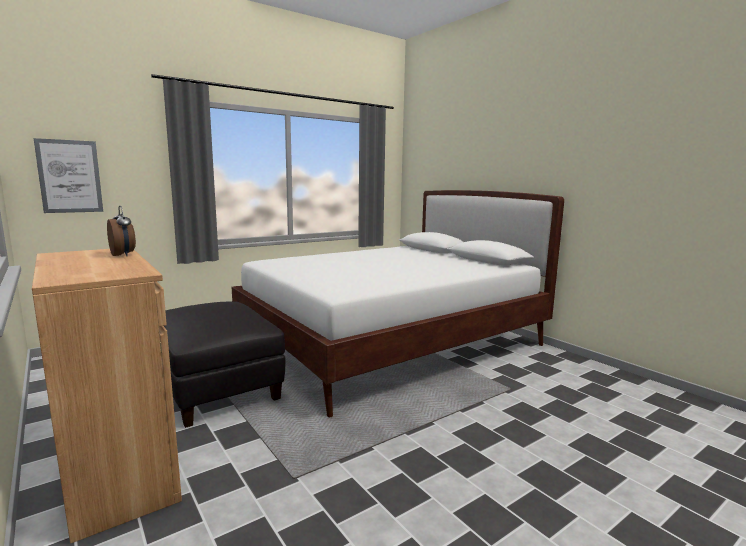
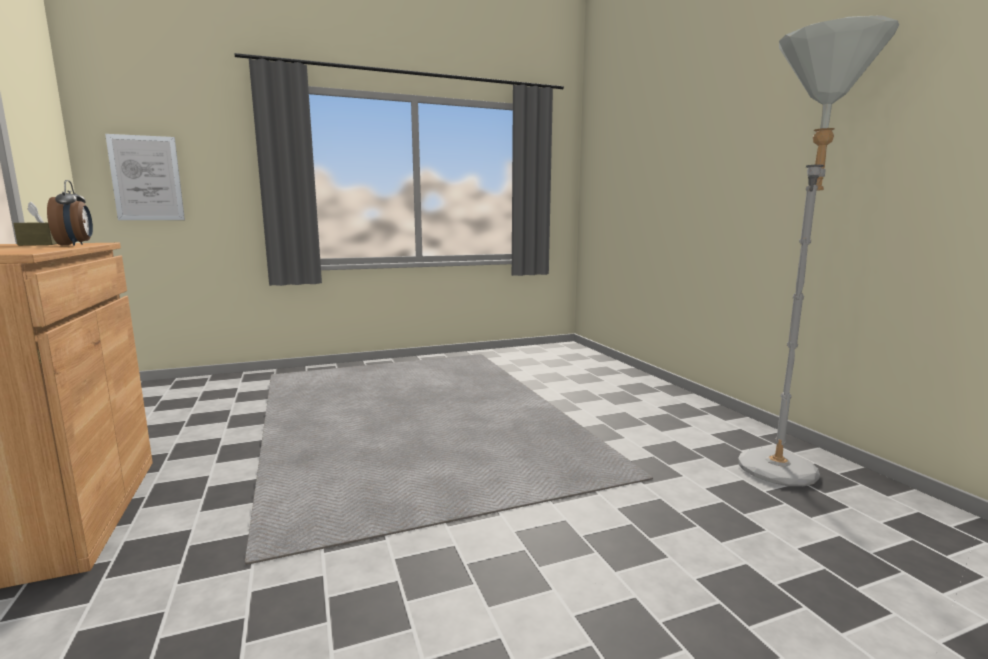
camera: 15 degrees right, 0 degrees up
black ottoman [164,302,286,428] -> none
white bed [232,190,564,417] -> none
none -> brown tissue box [13,202,57,246]
none -> grey floor lamp [738,15,899,486]

